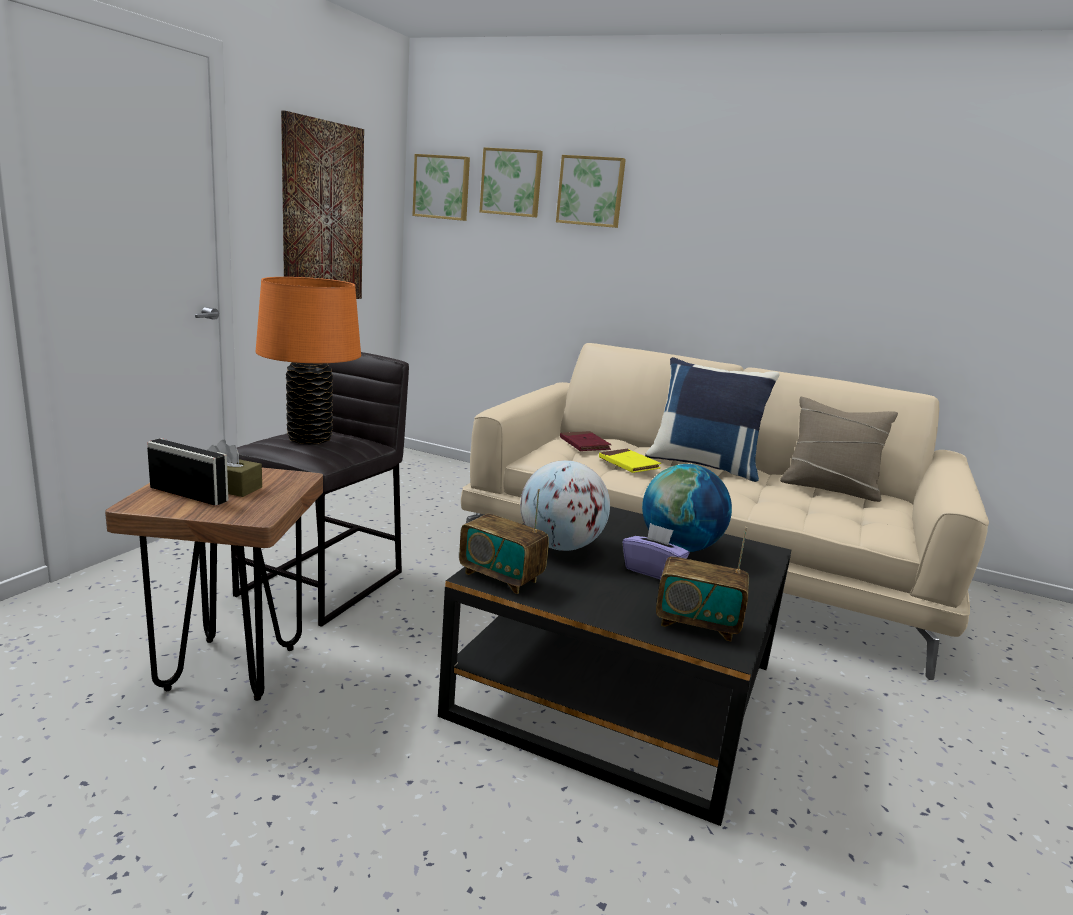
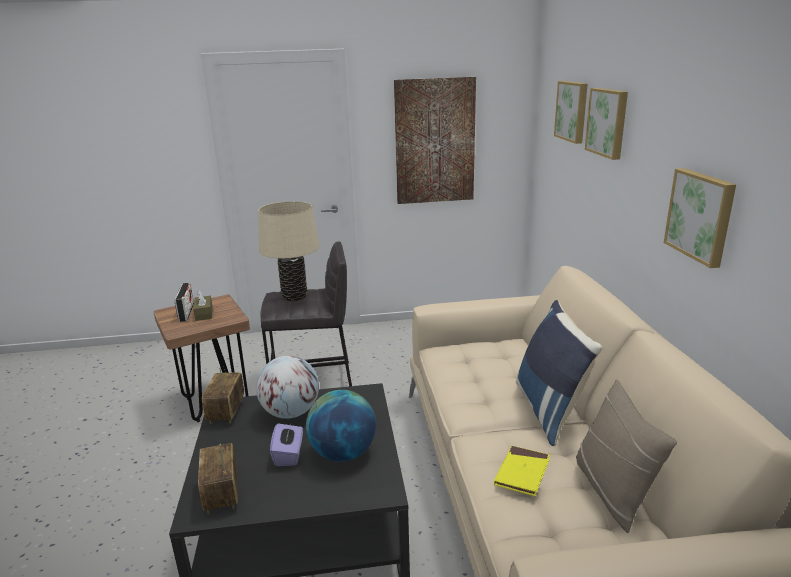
camera: 60 degrees right, 5 degrees up
orange table lamp [256,277,361,444] -> beige table lamp [258,201,320,301]
picture [412,154,470,221] -> picture moved to [664,168,736,268]
red book [560,431,611,451] -> none
yellow book [599,449,661,473] -> yellow book moved to [494,446,550,496]

